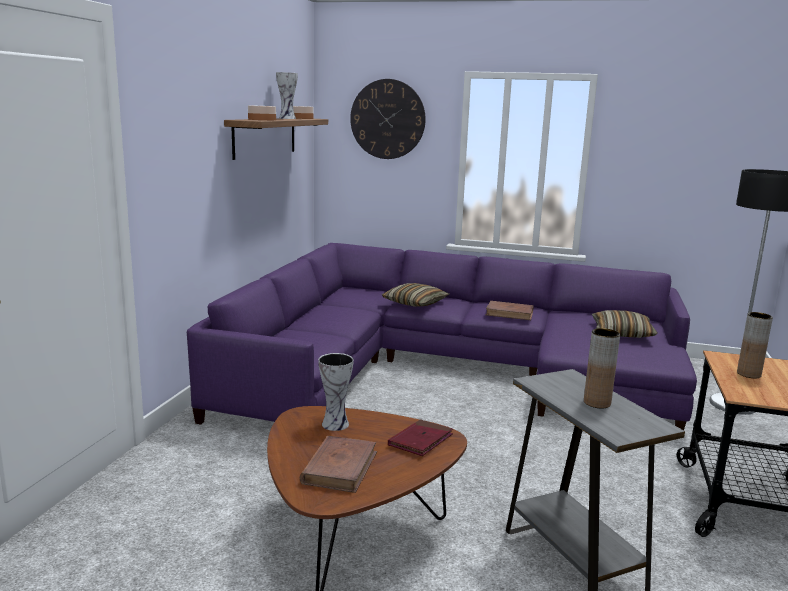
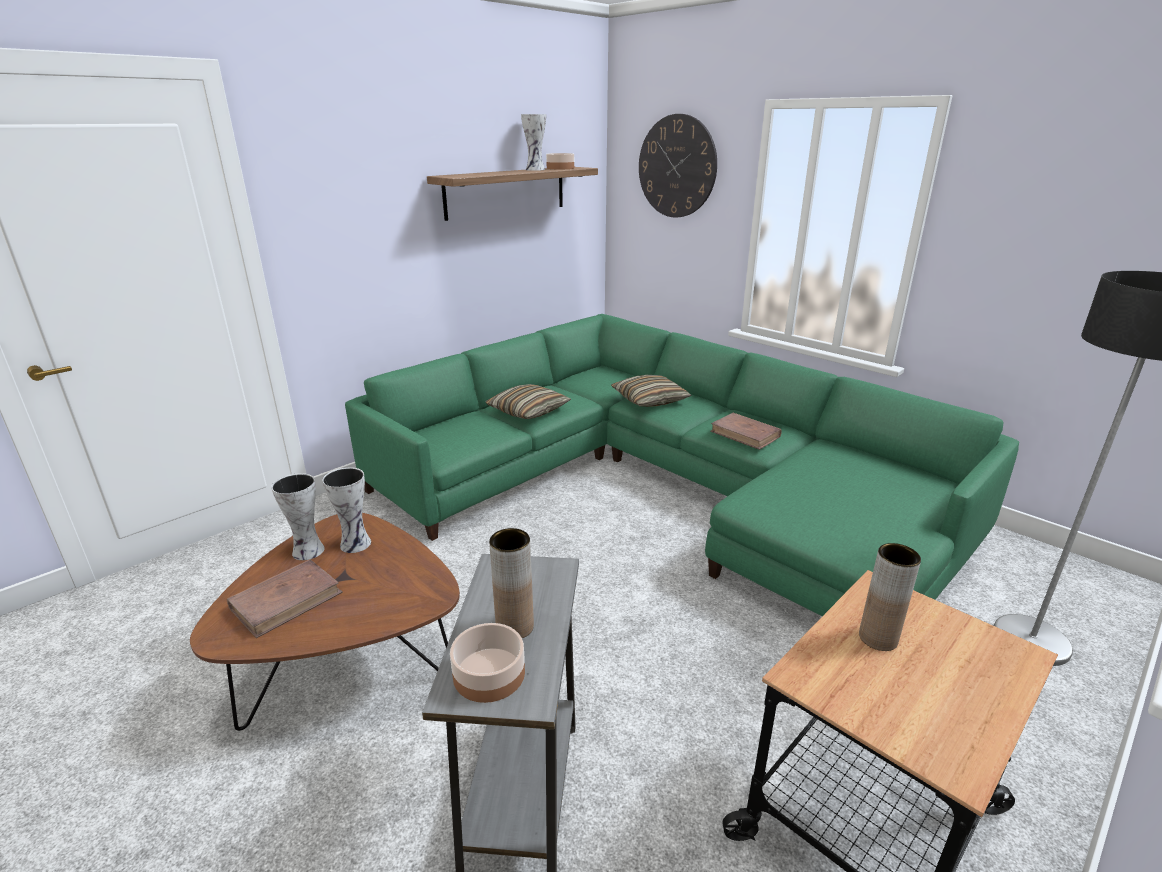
camera: 30 degrees right, 10 degrees up
purple sofa [187,243,697,430] -> green sofa [345,314,1019,616]
bowl [248,105,276,120] -> bowl moved to [450,623,525,703]
red book [388,419,453,456] -> none
pillow [592,310,658,338] -> pillow moved to [485,384,571,419]
none -> vase [271,473,325,560]

